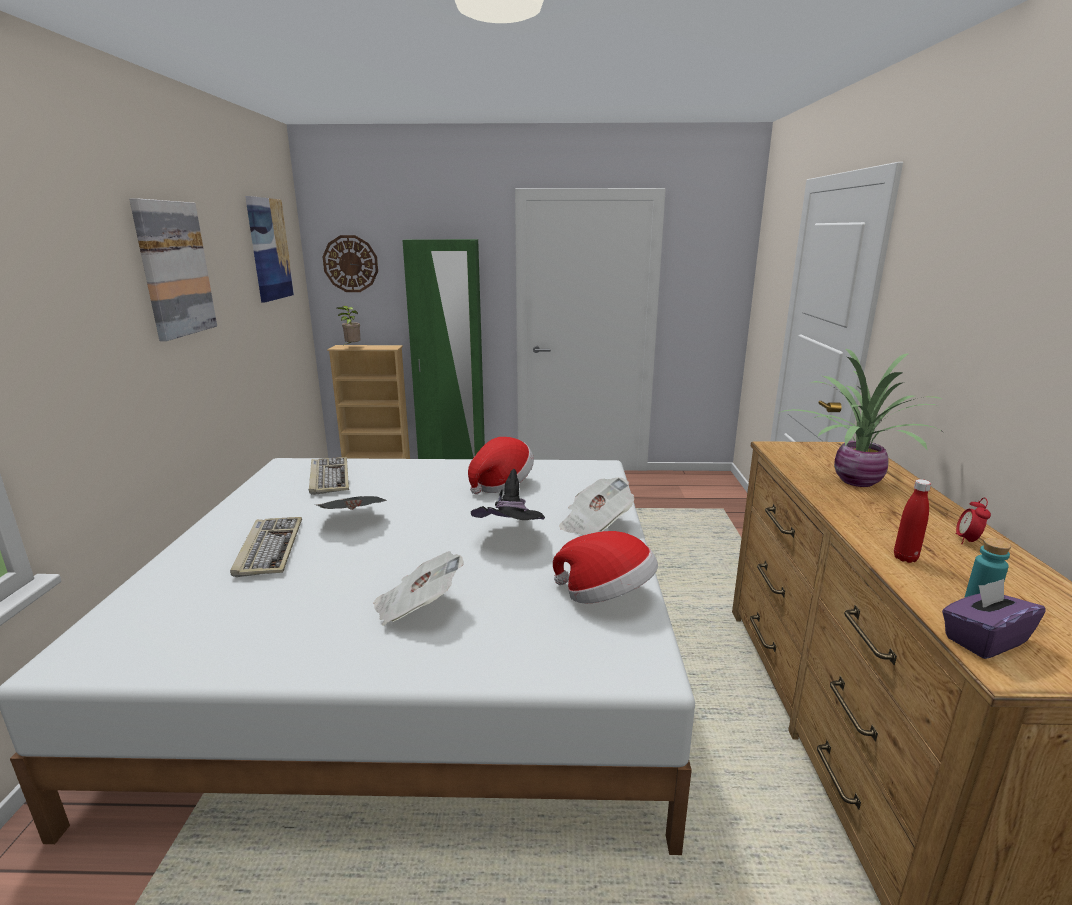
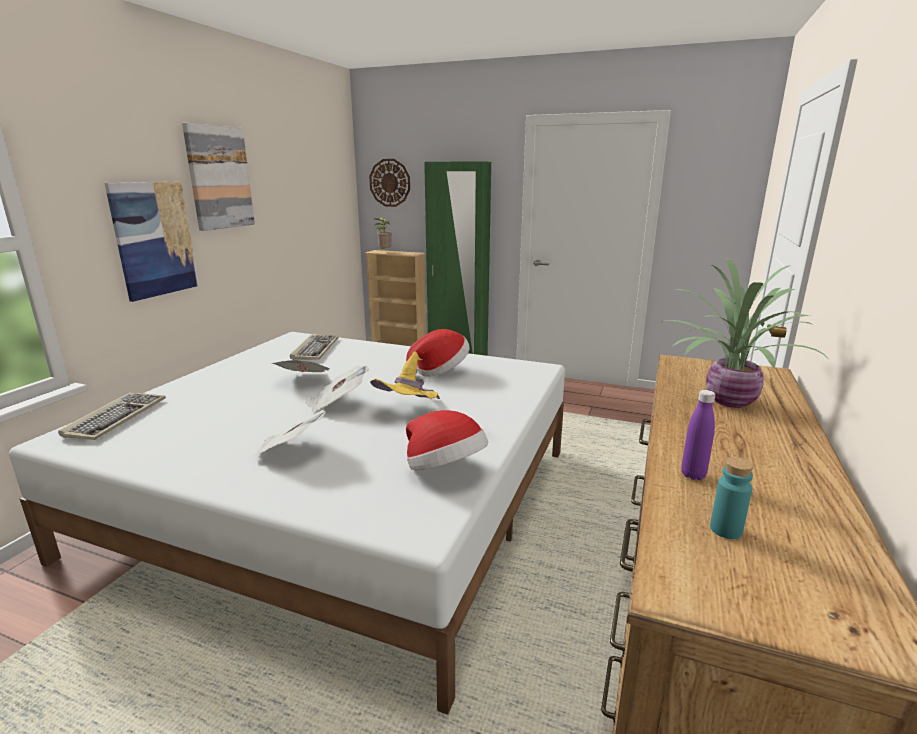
camera: 20 degrees right, 0 degrees up
keyboard [230,517,302,577] -> keyboard moved to [58,392,166,440]
picture [245,196,294,302] -> picture moved to [104,182,199,302]
black hat [471,469,545,520] -> yellow hat [370,352,440,399]
newspaper [559,478,634,535] -> newspaper moved to [305,366,369,412]
red bottle [894,479,931,563] -> purple bottle [681,390,716,480]
purple tissue box [942,579,1046,659] -> none
alarm clock [955,497,991,544] -> none

